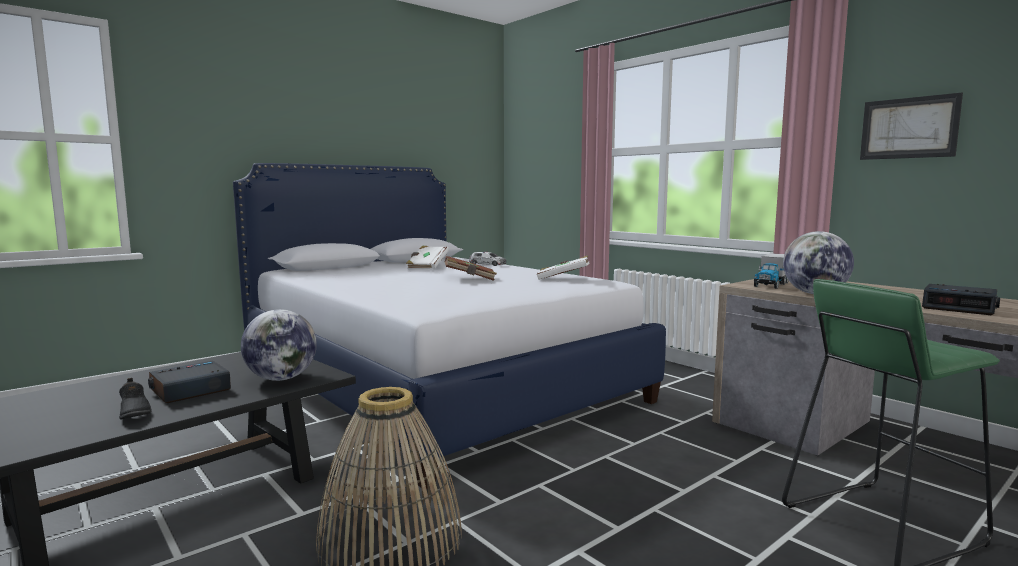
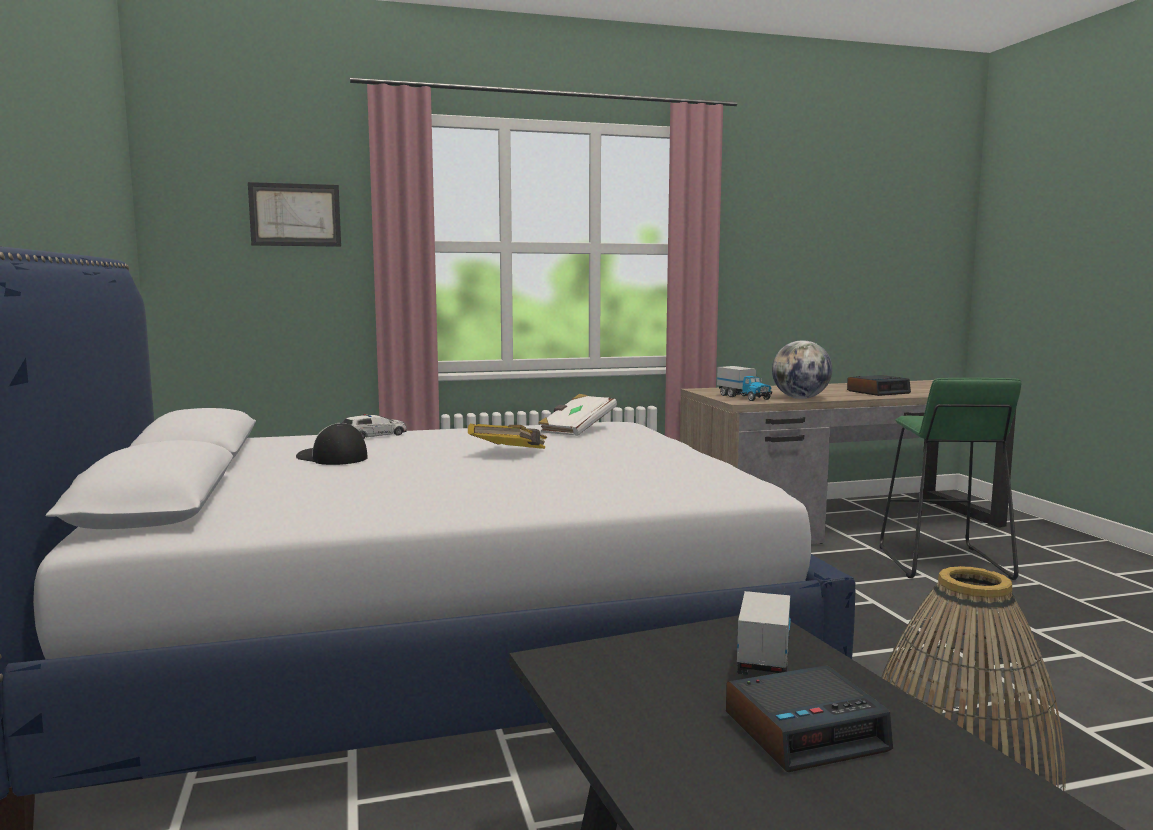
camera: 65 degrees left, 0 degrees up
black shoe [119,378,152,420] -> none
alarm clock [148,360,231,403] -> alarm clock turned 90 degrees counterclockwise [726,665,893,772]
globe [241,309,317,381] -> toy truck [737,589,791,675]
white book [406,246,449,269] -> cap [296,423,368,465]
brown book [445,256,497,281] -> yellow book [468,424,547,449]
picture [860,93,963,160] -> picture moved to [248,182,341,247]

